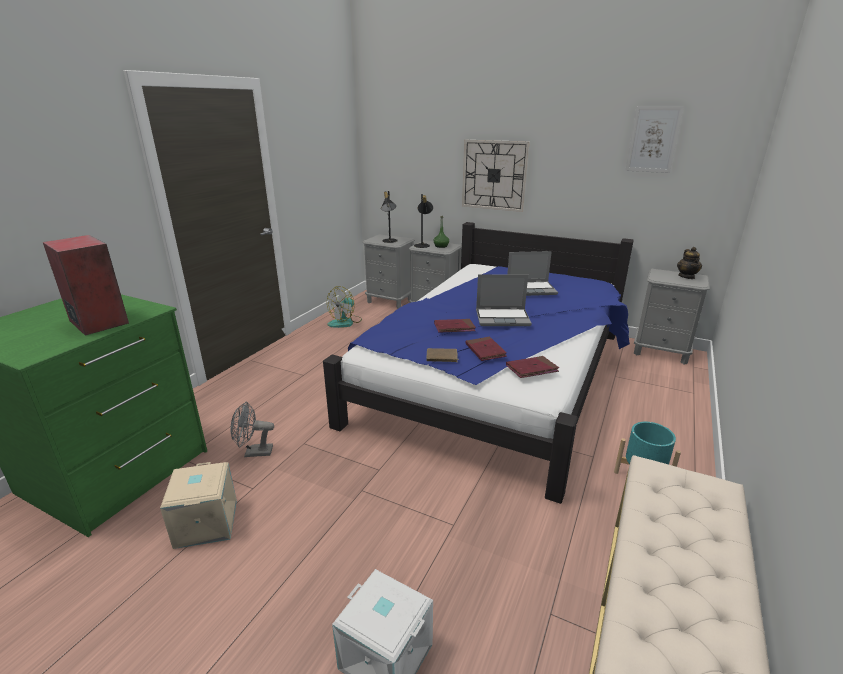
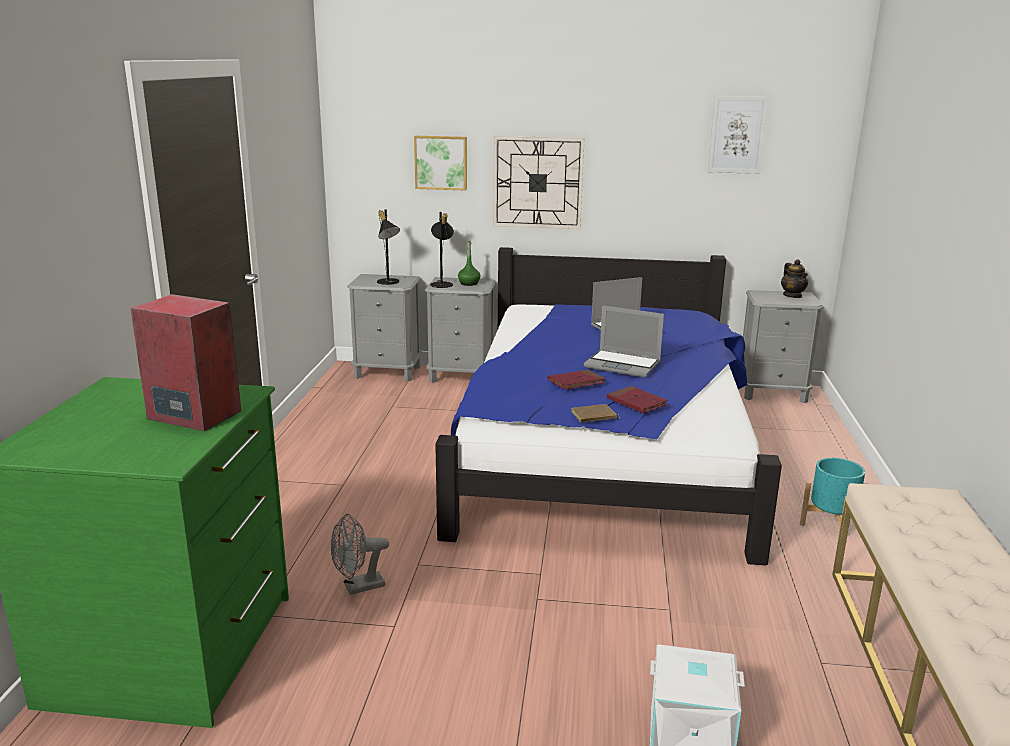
camera: 20 degrees left, 5 degrees down
beige storage box [160,462,237,549] -> none
fan [327,286,362,328] -> none
laptop [476,274,532,326] -> laptop turned 45 degrees clockwise [584,305,664,377]
red book [506,356,559,378] -> none
none -> picture [414,136,467,191]

